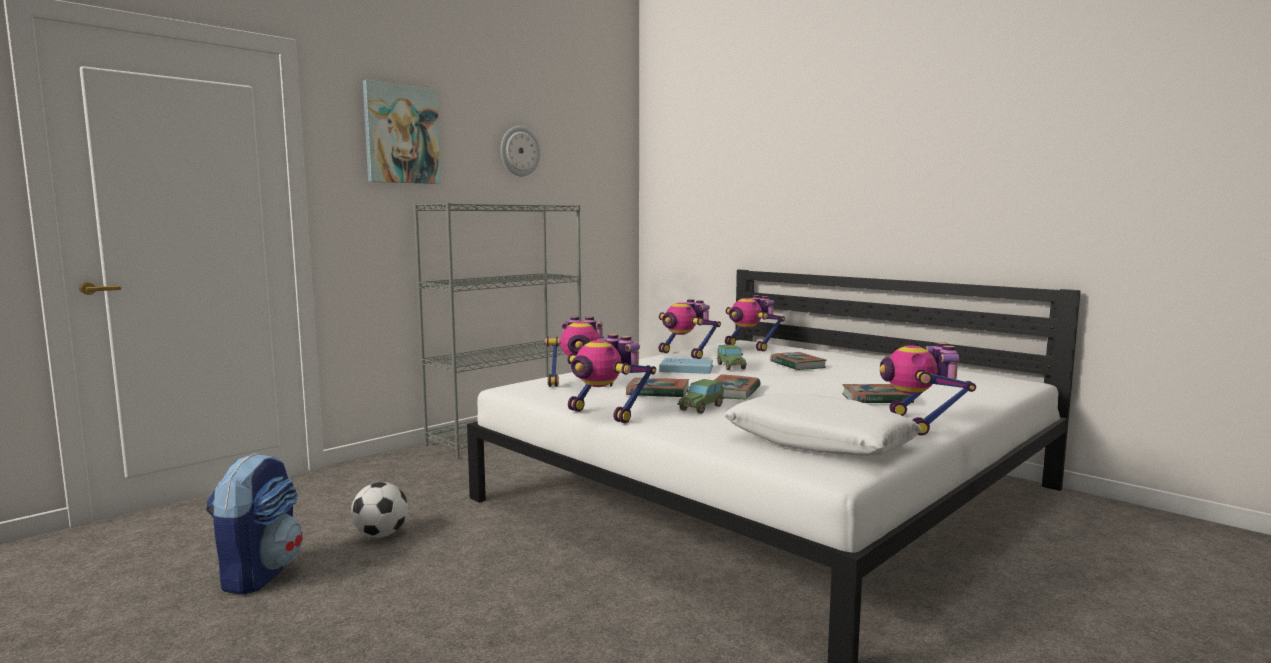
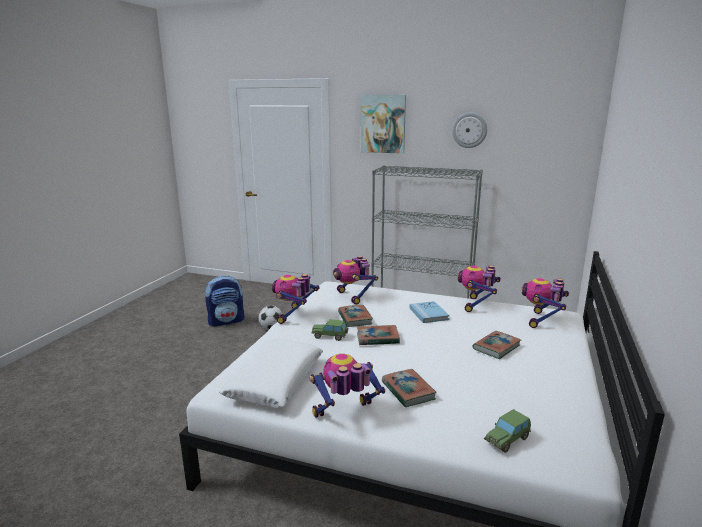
camera: 65 degrees right, 10 degrees up
toy car [717,345,747,370] -> toy car moved to [484,409,531,453]

